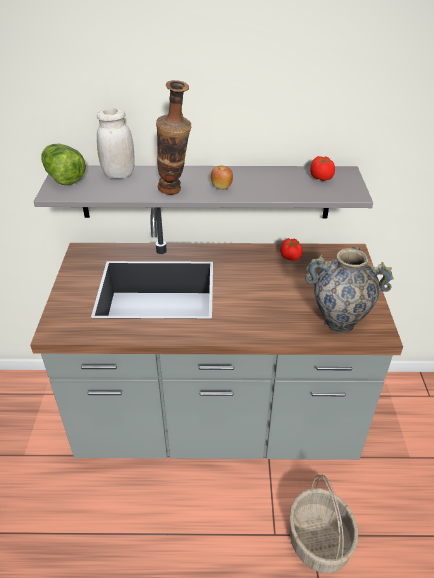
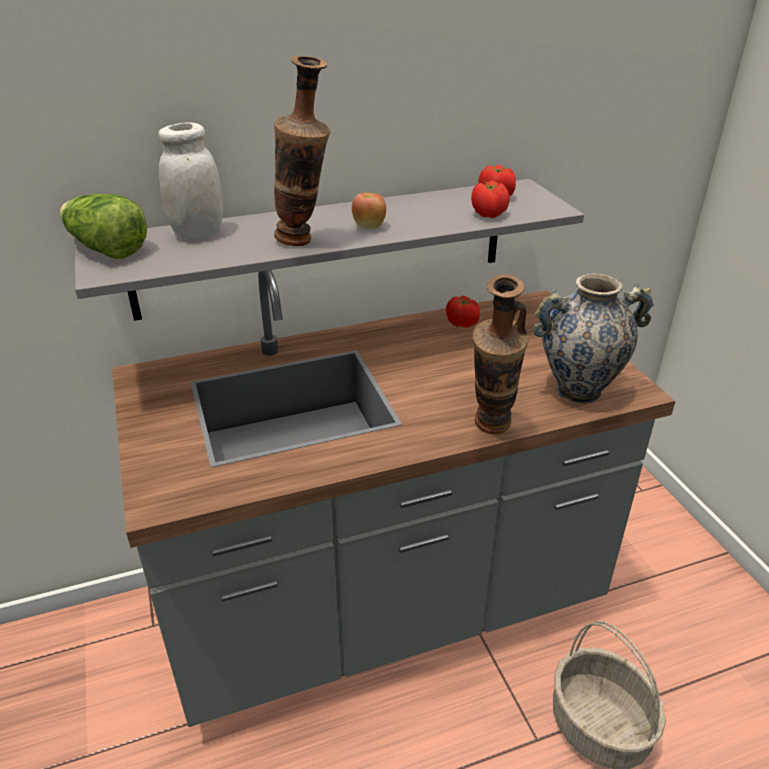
camera: 20 degrees left, 5 degrees down
none -> tomato [471,181,510,218]
none -> vase [472,275,529,434]

